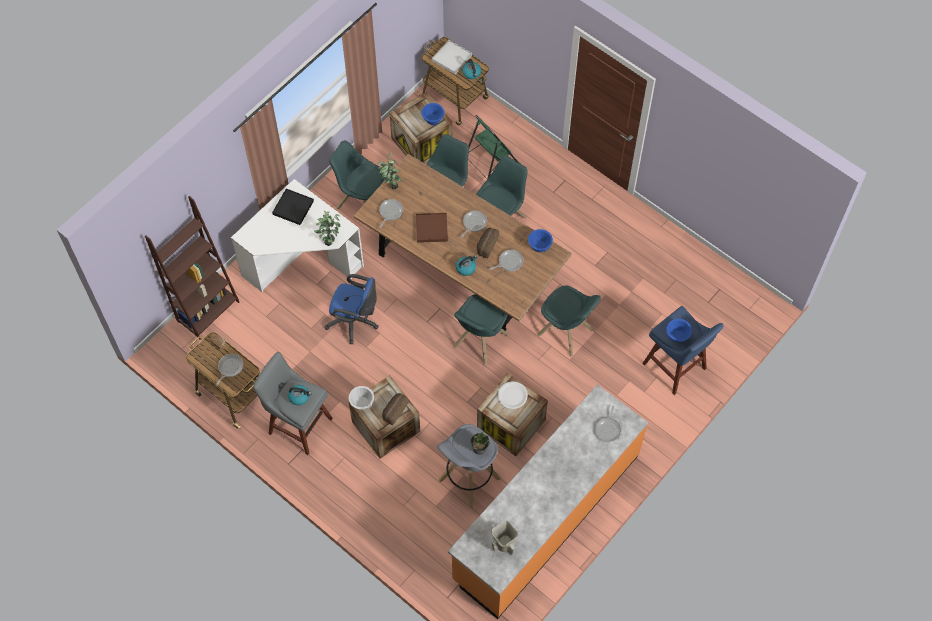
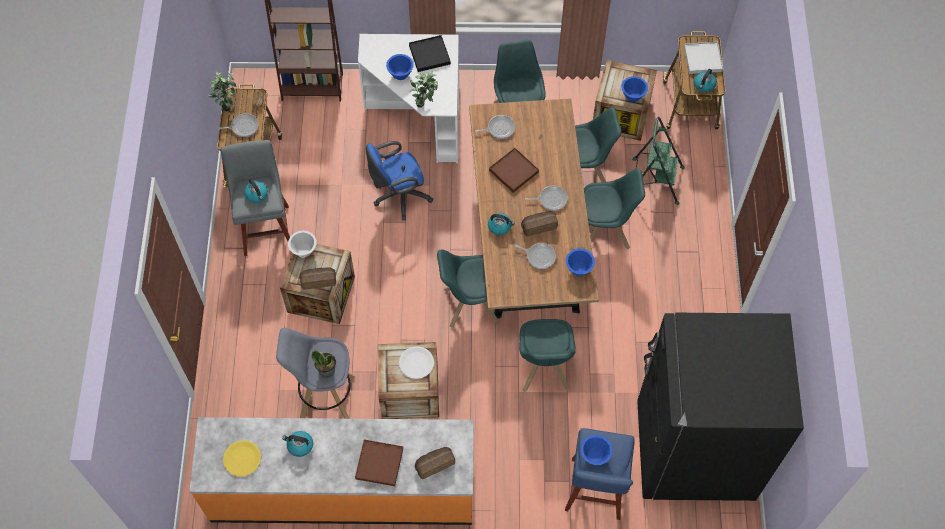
camera: 50 degrees right, 0 degrees up
blue office chair [324,274,379,344] -> blue office chair turned 90 degrees clockwise [366,141,433,220]
potted plant [378,152,403,189] -> potted plant moved to [208,72,237,112]
beige vase [491,520,519,555] -> yellow plate [223,440,261,477]
frying pan [595,406,621,442] -> bread [415,447,455,479]
none -> kettle [282,431,313,457]
none -> brown tray [355,439,403,486]
none -> blue bowl [386,54,414,80]
none -> black fridge [637,313,804,501]

